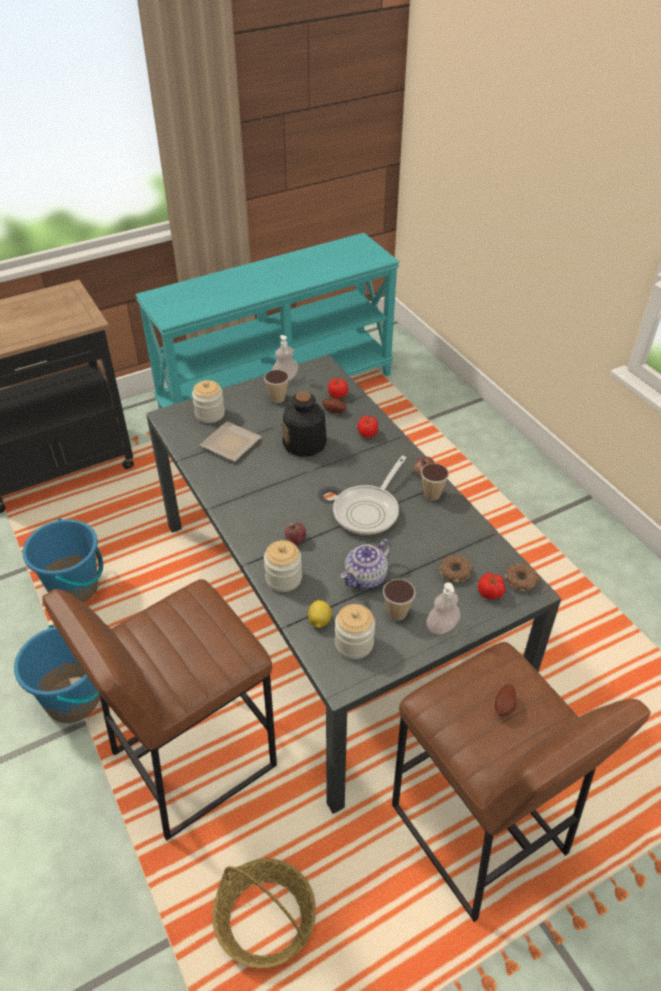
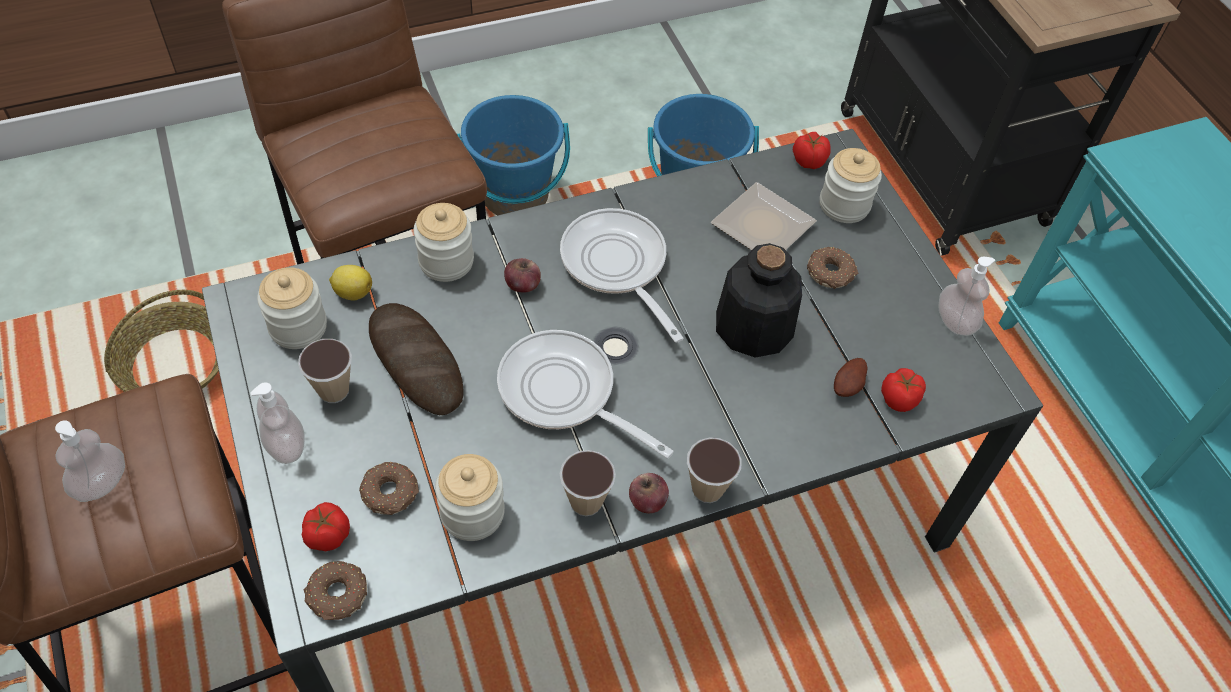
camera: 95 degrees right, 10 degrees up
cup [264,370,289,403] -> cup moved to [687,437,741,503]
teapot [340,539,391,589] -> bread [369,303,464,415]
tomato [357,416,378,438] -> tomato moved to [793,132,831,169]
potato [495,684,517,716] -> soap dispenser [55,420,125,502]
none -> jar [435,454,505,541]
none -> frying pan [560,208,684,343]
none -> donut [807,247,858,289]

